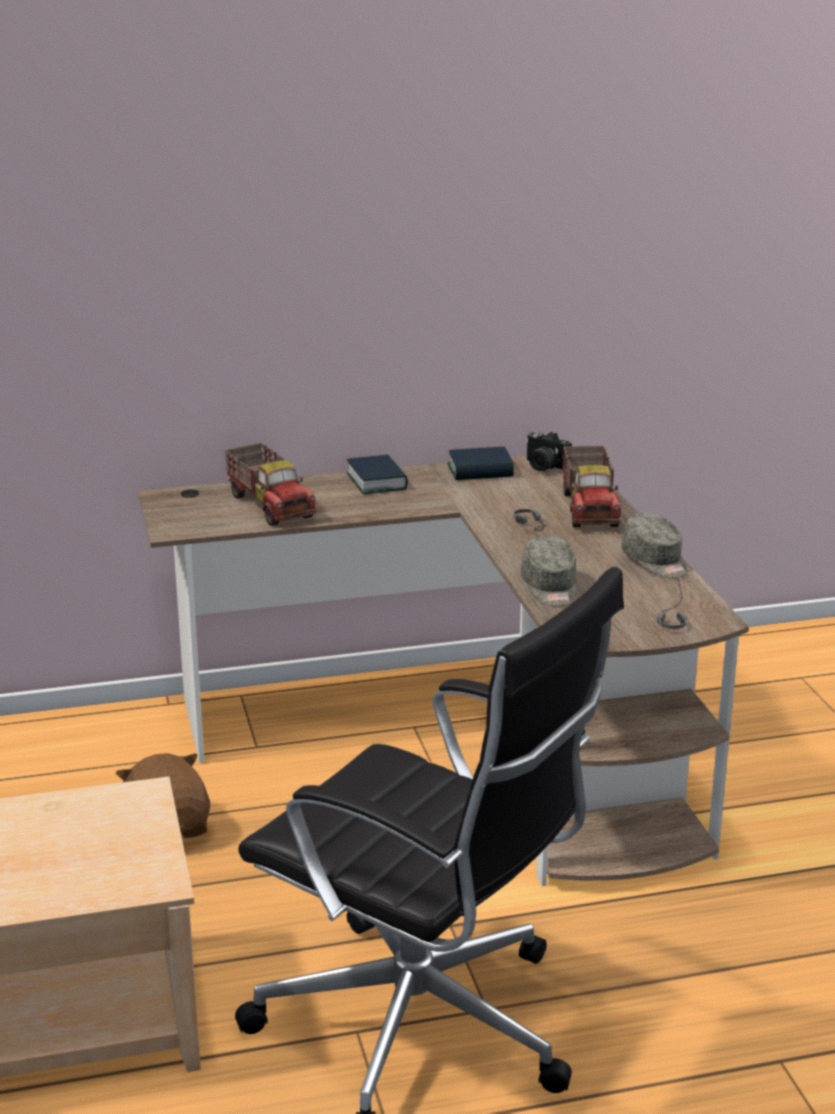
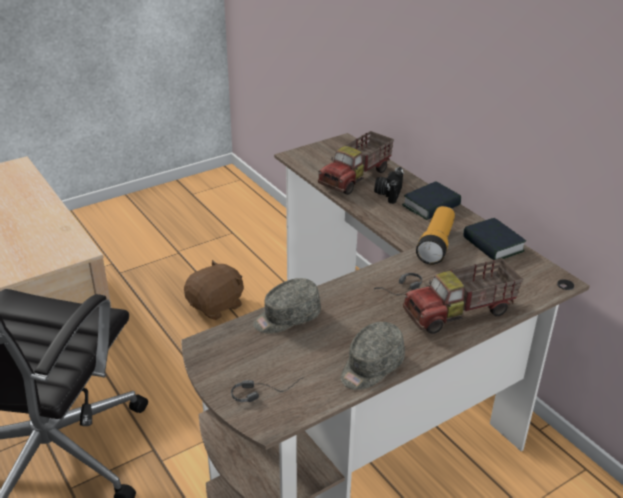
camera: 70 degrees right, 10 degrees up
camera [526,432,572,471] -> camera moved to [374,167,404,204]
none -> flashlight [416,206,455,265]

